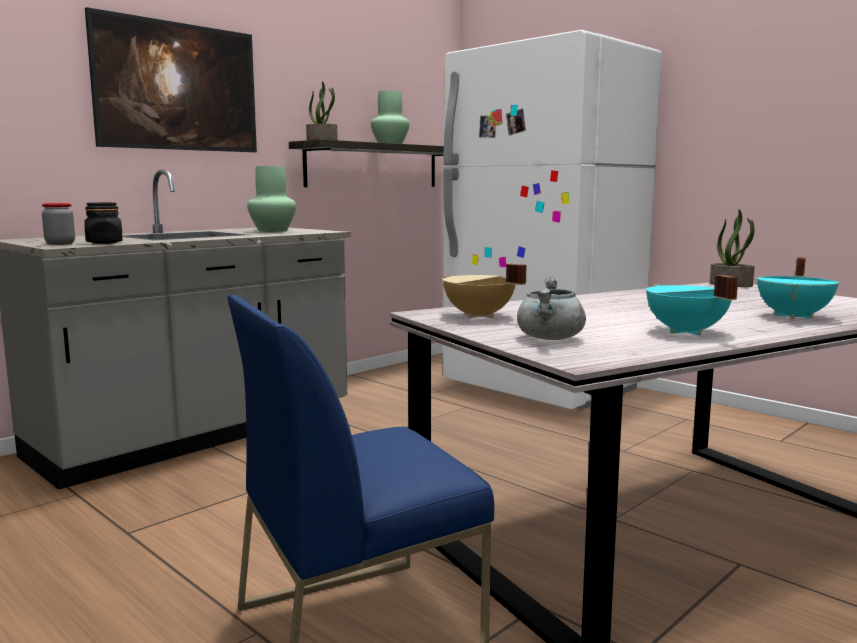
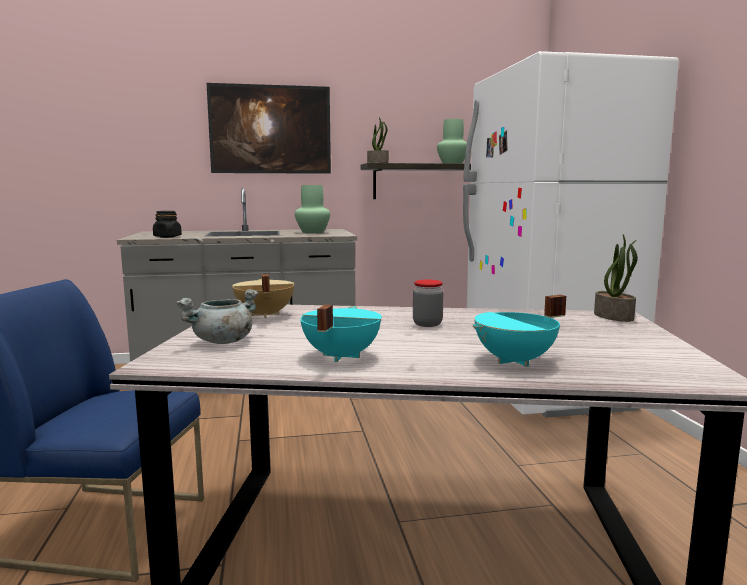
camera: 35 degrees right, 0 degrees up
jar [42,203,75,245] -> jar moved to [413,279,444,327]

